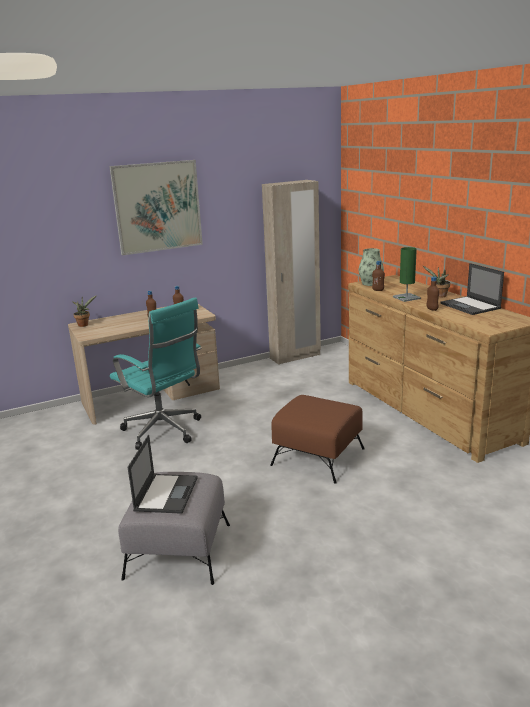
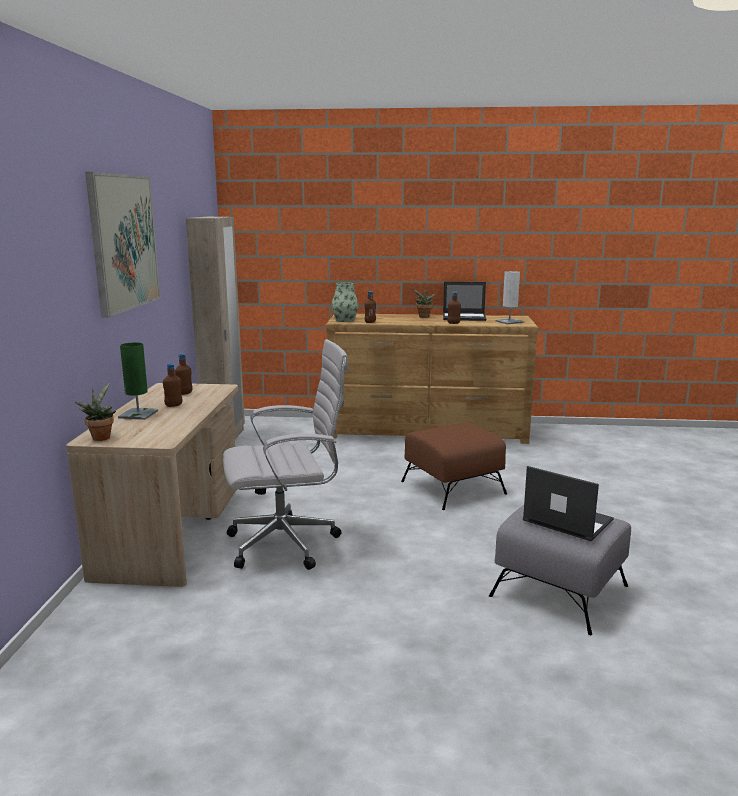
camera: 60 degrees left, 5 degrees down
turquoise office chair [110,297,202,450] -> white office chair [223,339,349,570]
green table lamp [393,247,421,302] -> green table lamp moved to [118,342,158,420]
none -> white table lamp [495,271,524,324]

